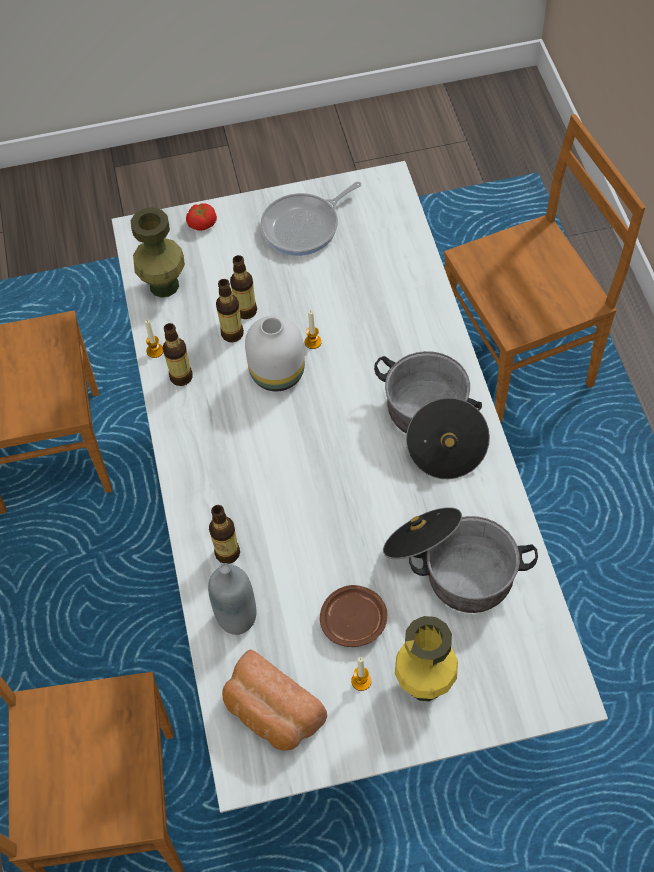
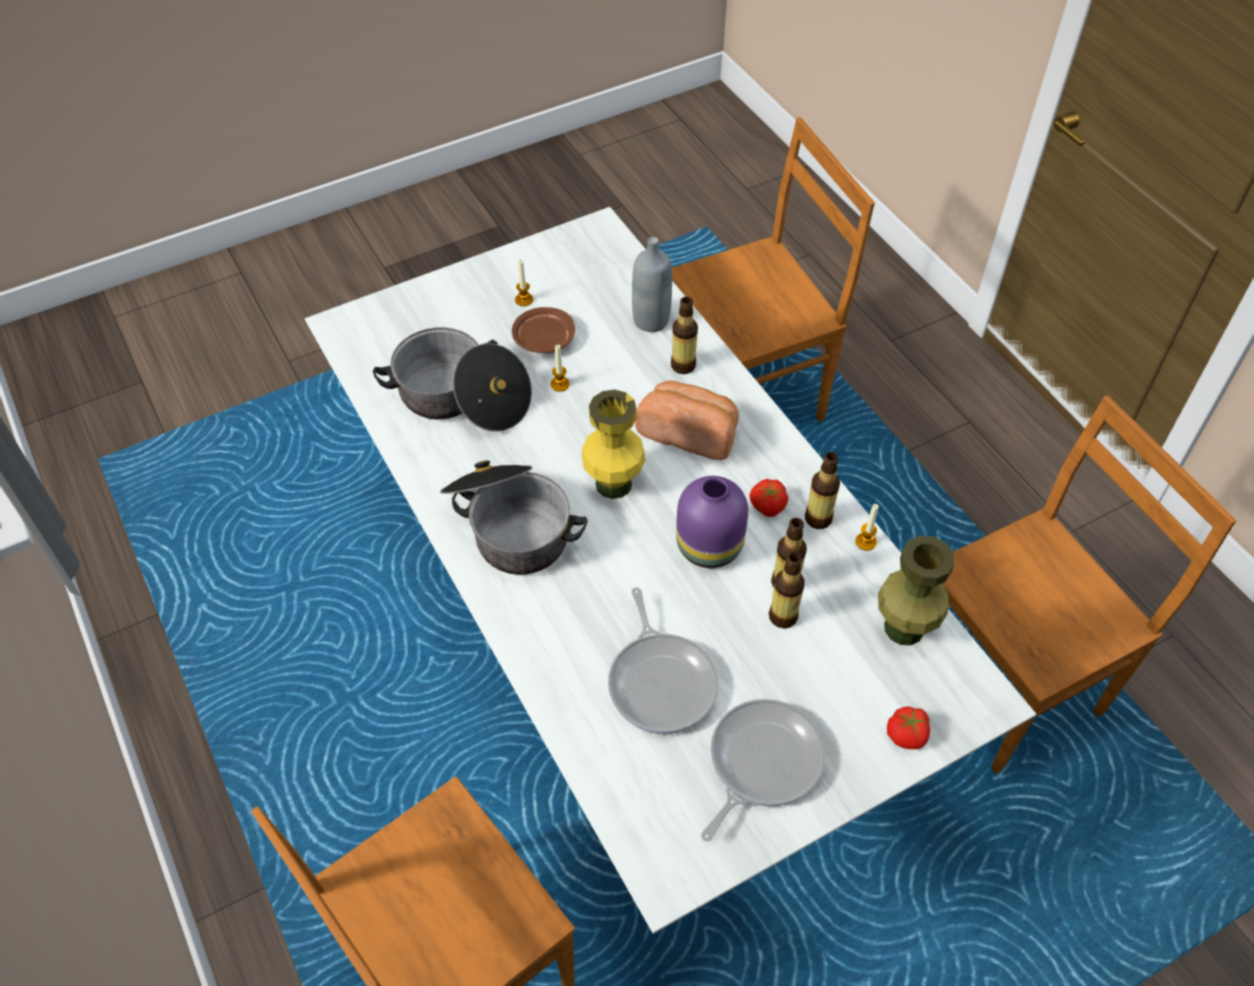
camera: 160 degrees right, 5 degrees down
bread [222,650,327,751] -> bread moved to [635,381,739,460]
white vase [245,315,305,391] -> purple vase [676,476,748,568]
candle [305,310,322,349] -> candle moved to [551,345,570,392]
yellow vase [395,616,458,701] -> yellow vase moved to [582,390,645,499]
none -> frying pan [608,588,718,734]
none -> tomato [749,479,788,517]

